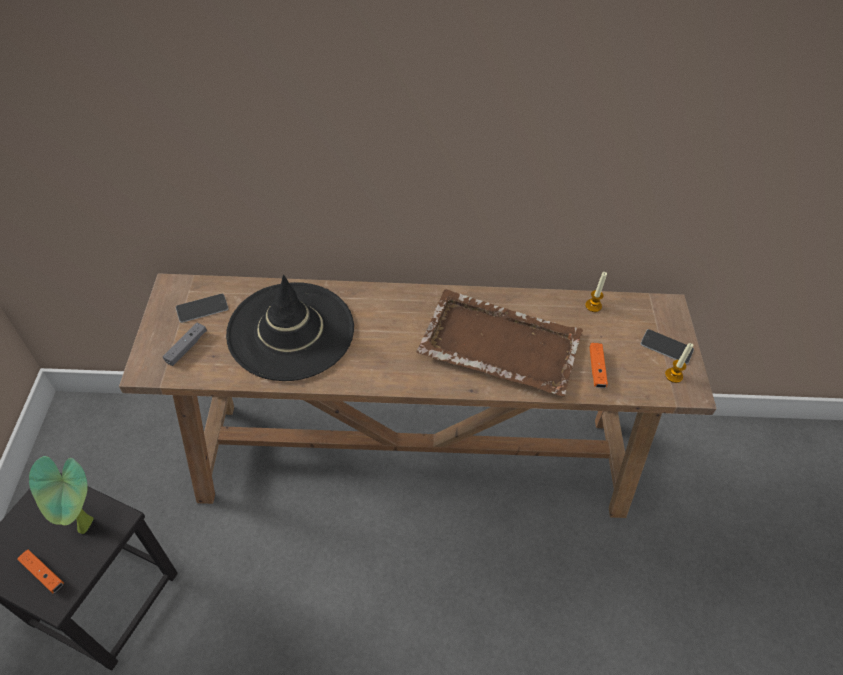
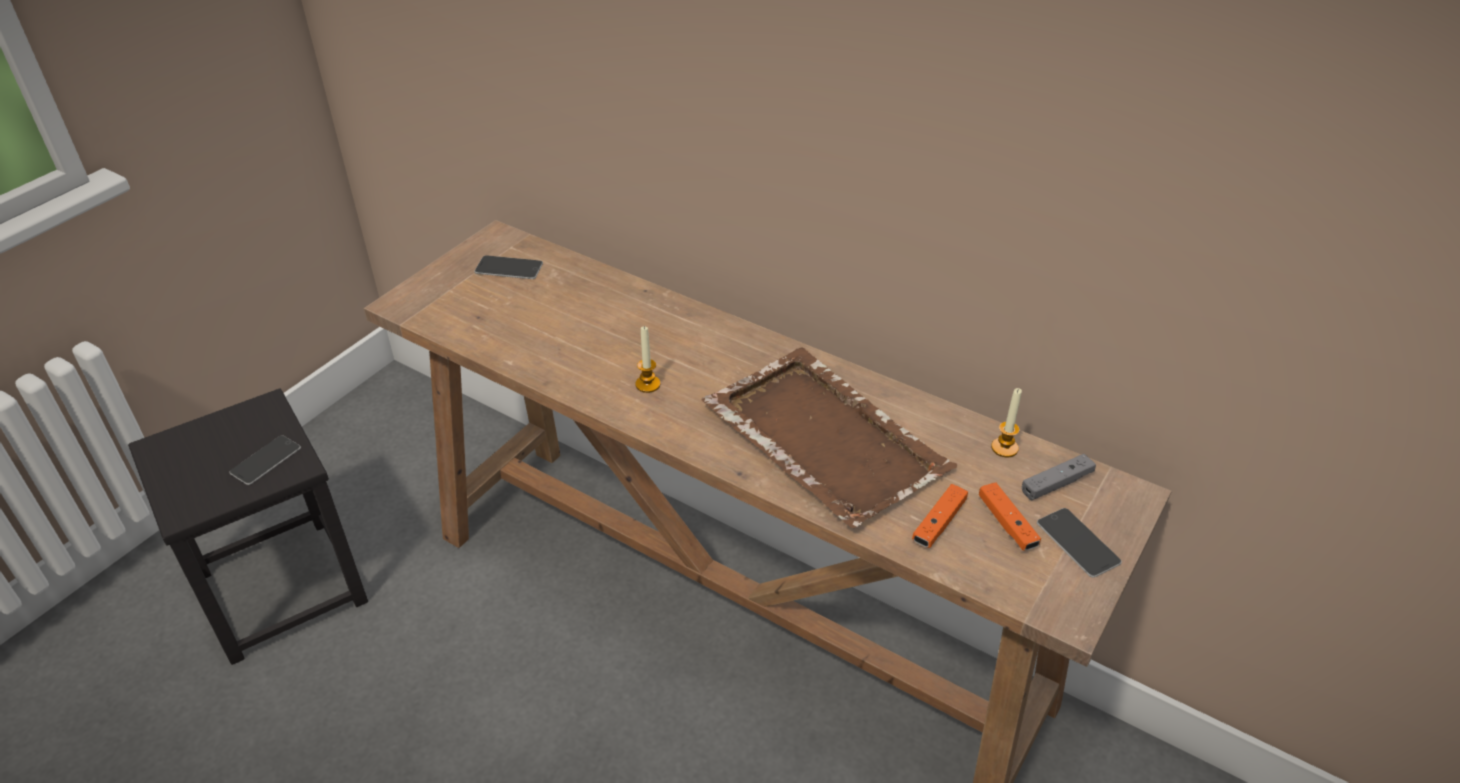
camera: 35 degrees right, 10 degrees down
orange game controller [17,549,64,594] -> orange game controller moved to [979,482,1041,551]
potted plant [29,456,94,534] -> phone [229,435,301,485]
grey game controller [163,322,207,366] -> grey game controller moved to [1022,454,1096,500]
black hat [226,275,354,381] -> none
candle [665,343,693,383] -> candle moved to [635,327,660,393]

